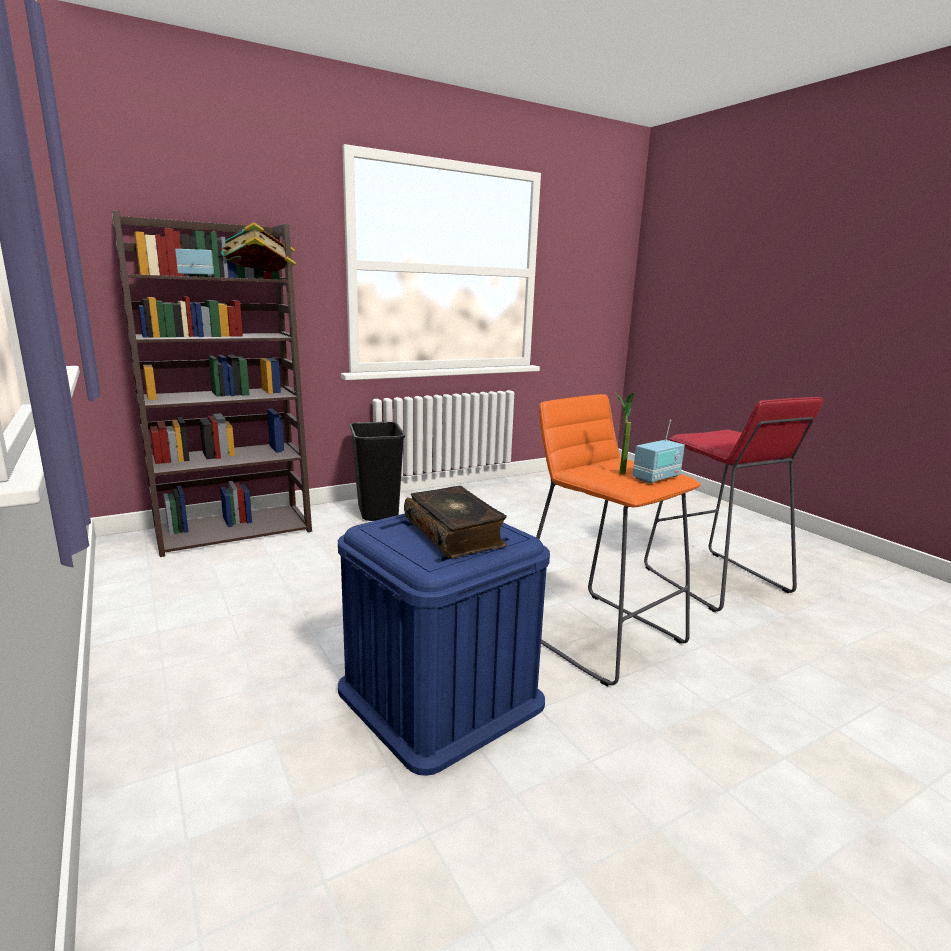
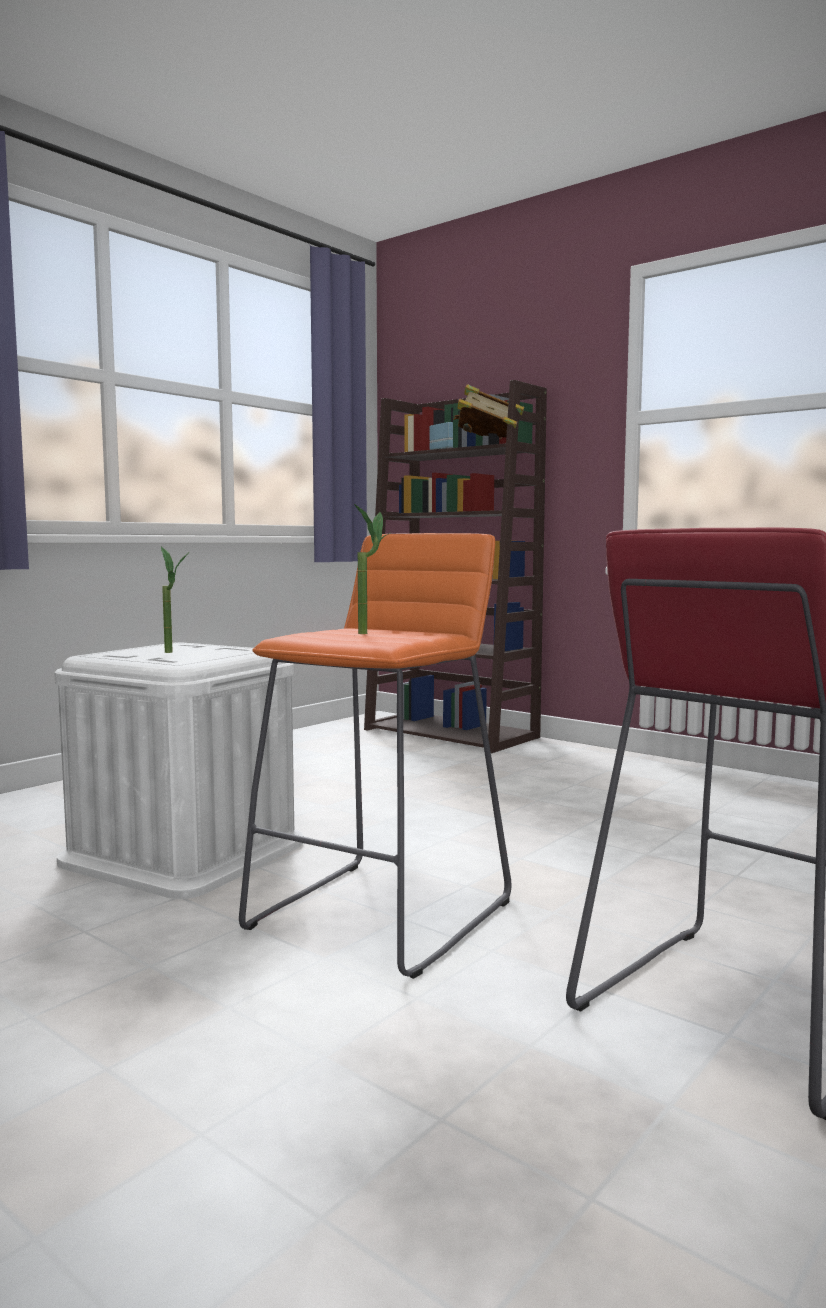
camera: 70 degrees right, 10 degrees down
blue storage box [338,514,550,776] -> white storage box [54,642,304,899]
black trash can [350,422,405,521] -> none
book [404,486,507,558] -> potted plant [161,546,188,653]
radio [633,419,685,483] -> none

